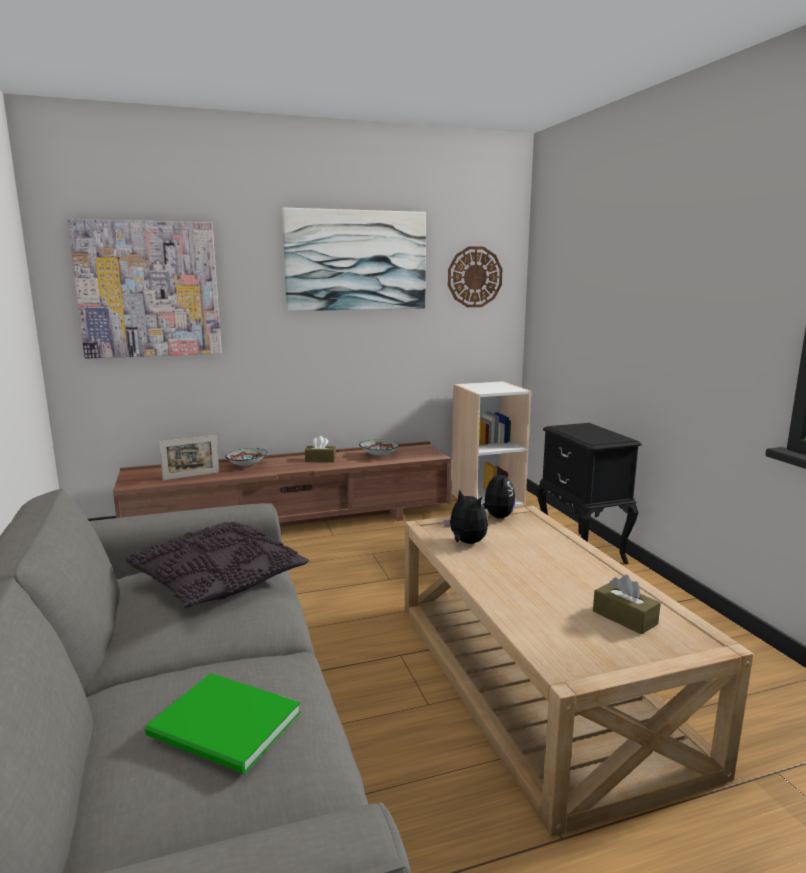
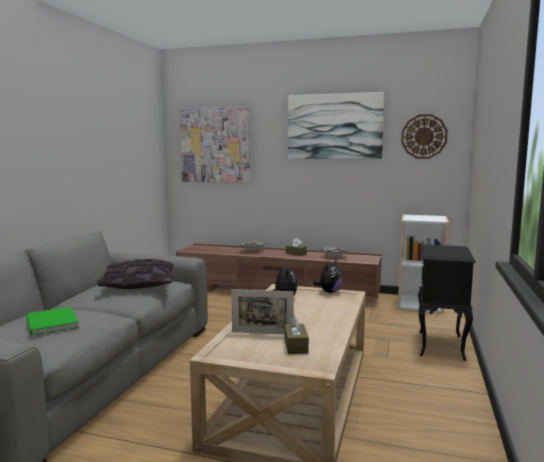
camera: 35 degrees right, 5 degrees down
picture frame [159,435,219,480] -> picture frame moved to [231,289,294,334]

